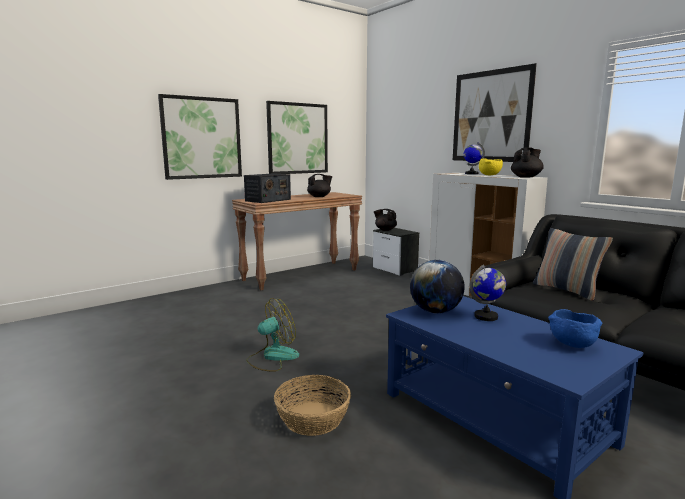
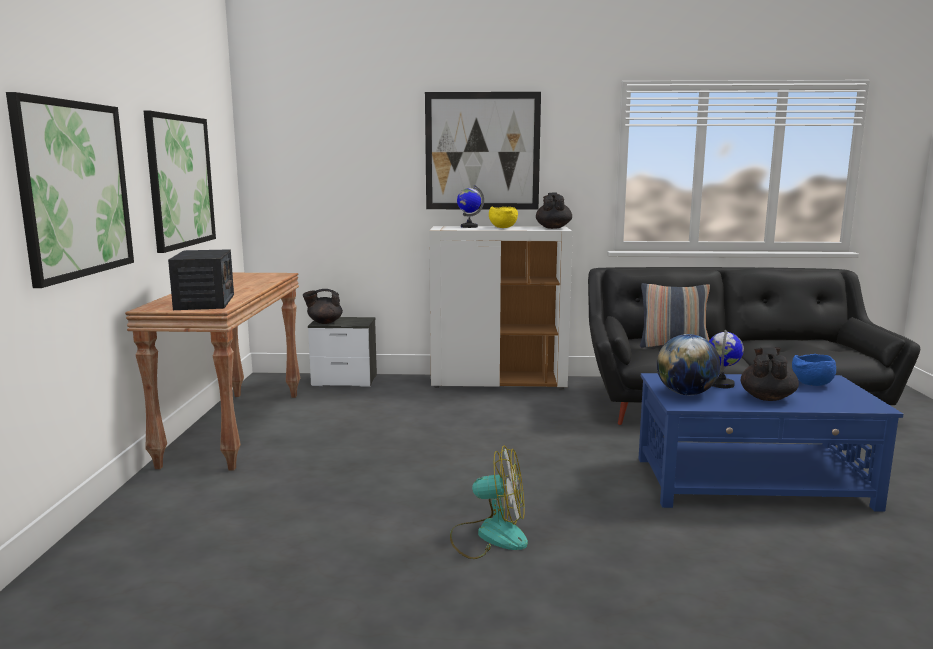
camera: 50 degrees left, 0 degrees up
fan [246,298,299,372] -> fan turned 90 degrees clockwise [450,446,528,559]
basket [274,375,351,436] -> none
black teapot [307,174,332,197] -> black teapot moved to [741,347,799,401]

